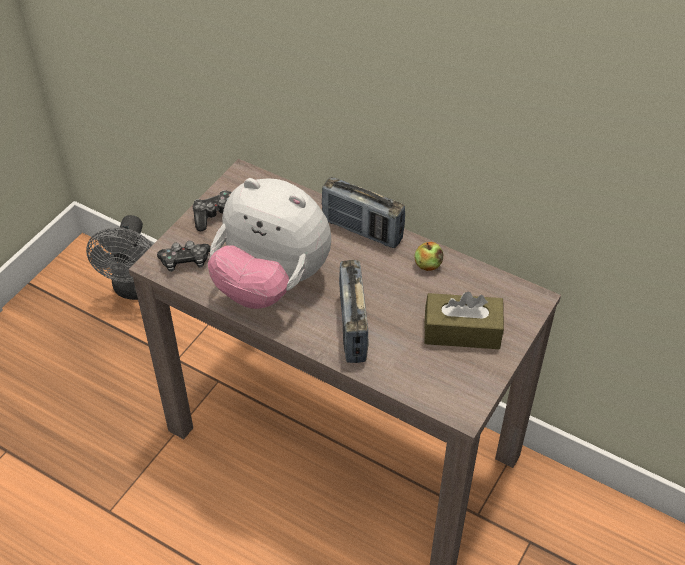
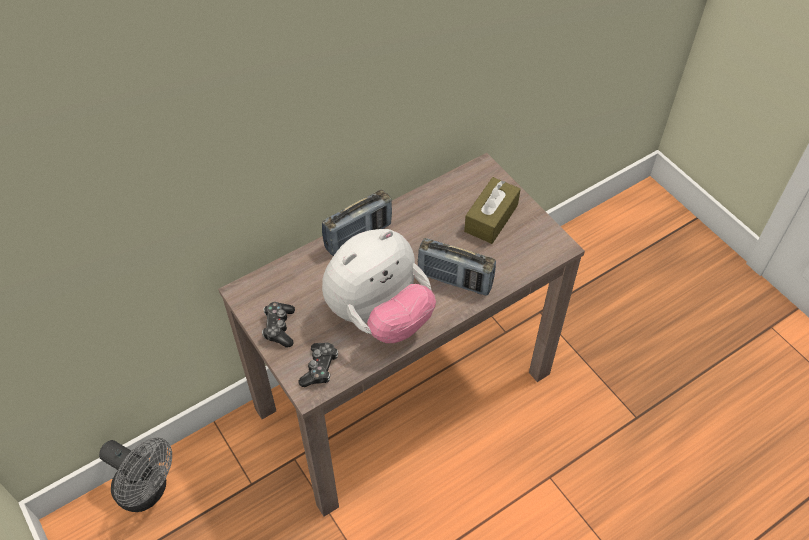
camera: 65 degrees left, 5 degrees up
apple [414,242,443,271] -> none

